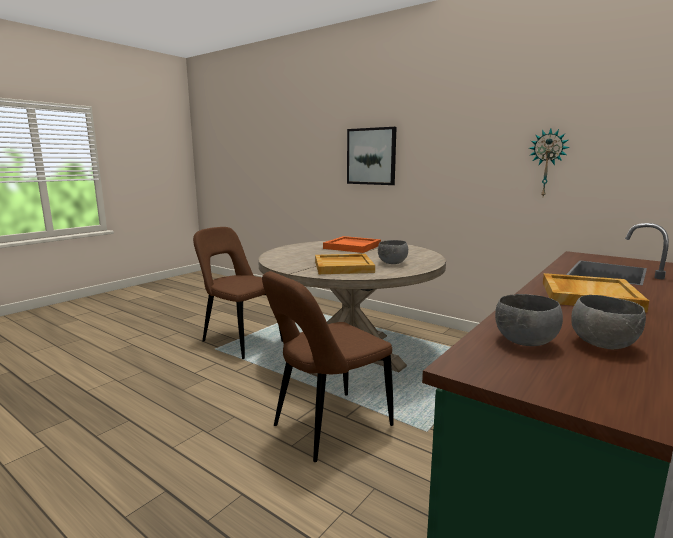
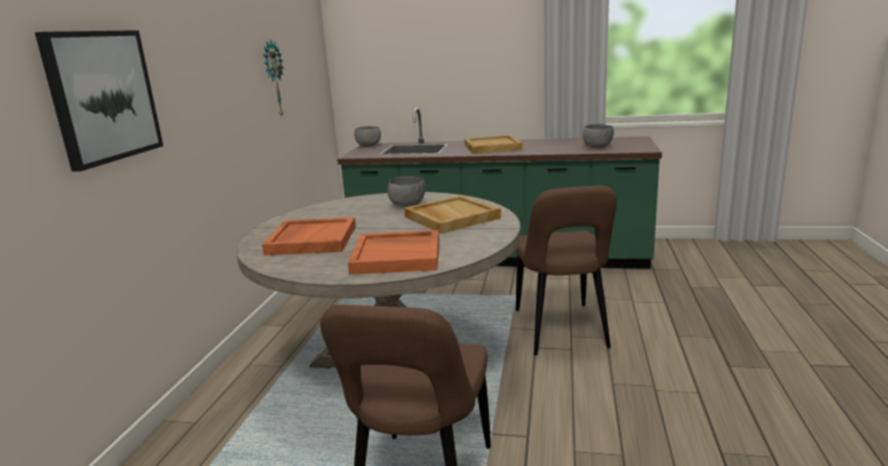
camera: 115 degrees left, 5 degrees up
brown chair [262,271,394,462] -> brown chair turned 60 degrees clockwise [516,186,617,356]
grey bowl [571,295,646,349] -> grey bowl moved to [354,126,381,147]
none -> orange tray [348,230,439,275]

